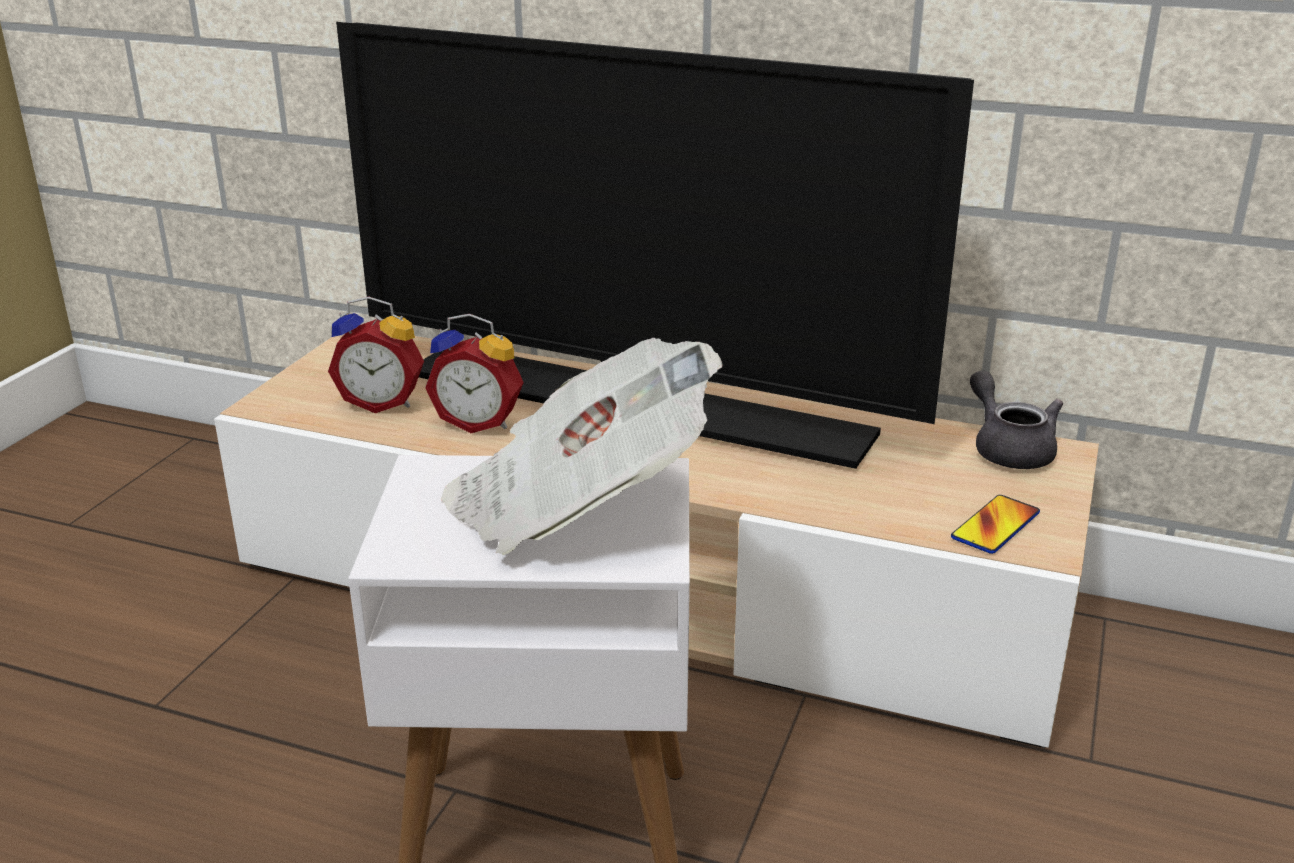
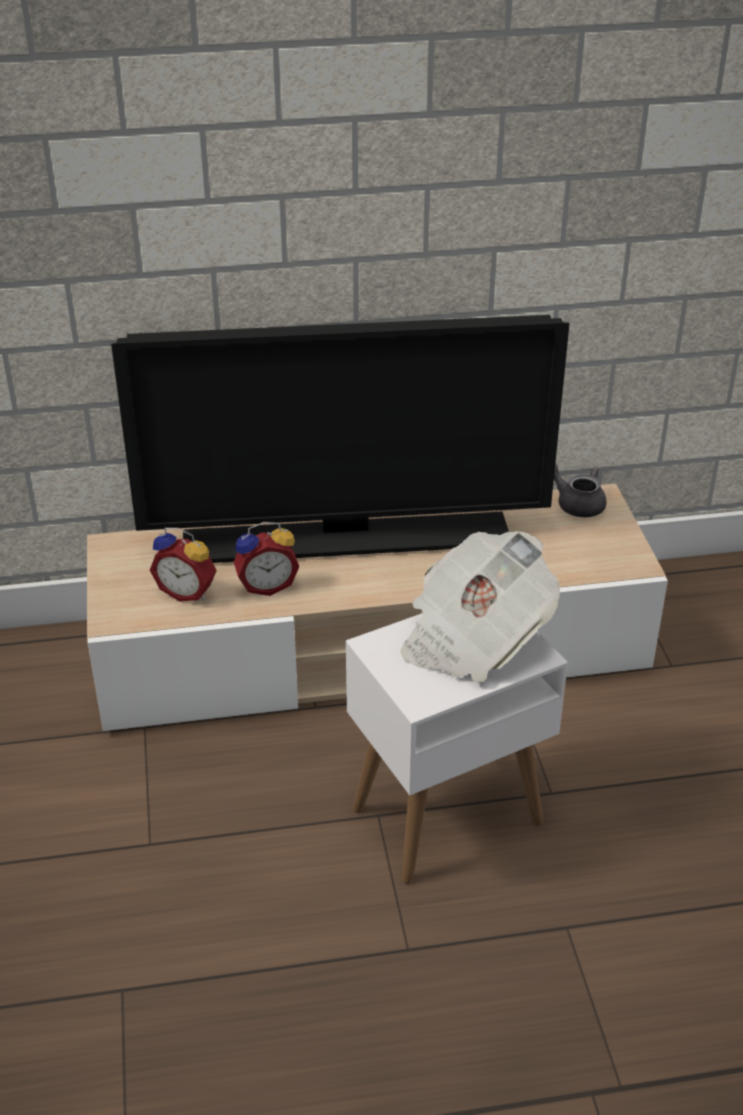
camera: 30 degrees left, 10 degrees up
alarm clock [328,296,424,413] -> alarm clock turned 45 degrees clockwise [150,528,217,602]
phone [951,495,1040,554] -> none

